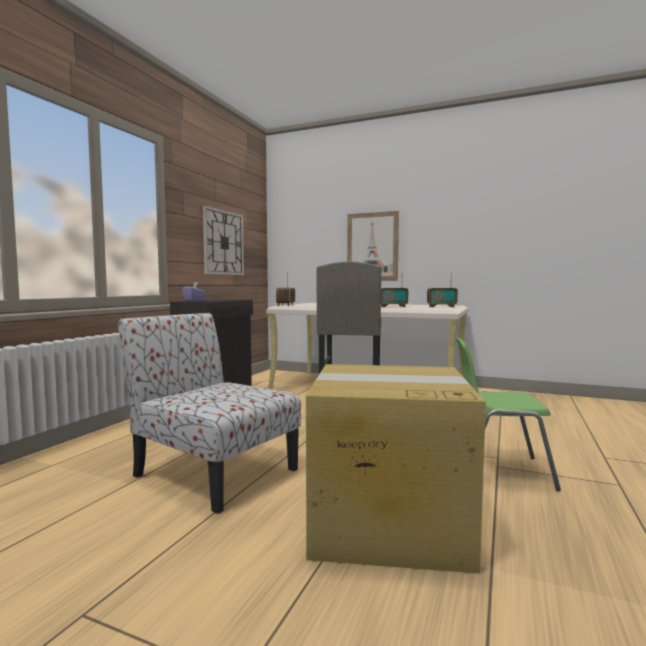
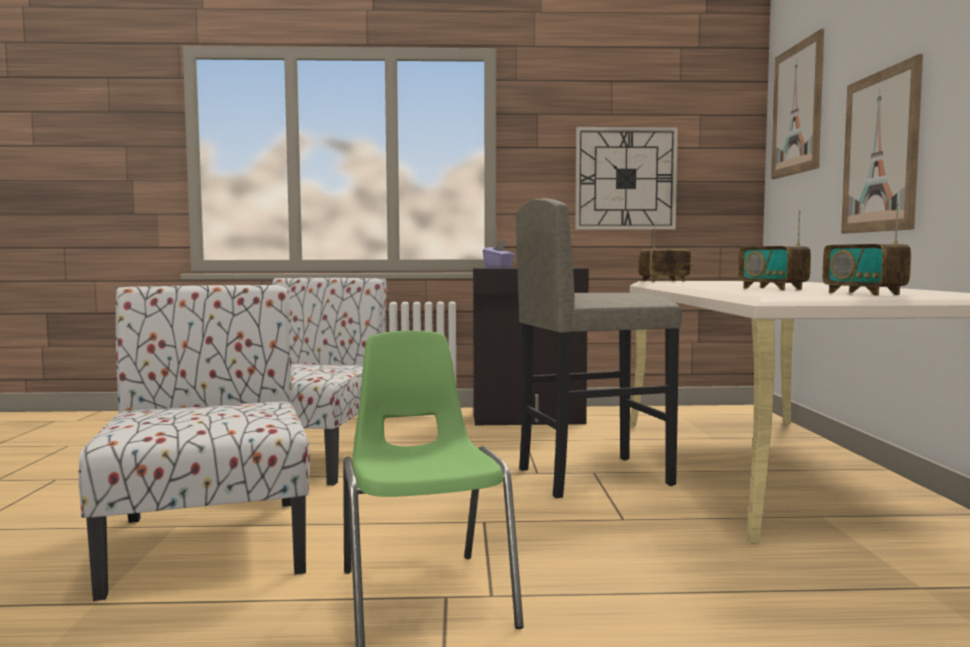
camera: 65 degrees right, 0 degrees up
cardboard box [306,364,486,574] -> chair [78,285,310,601]
none -> picture [771,29,824,179]

